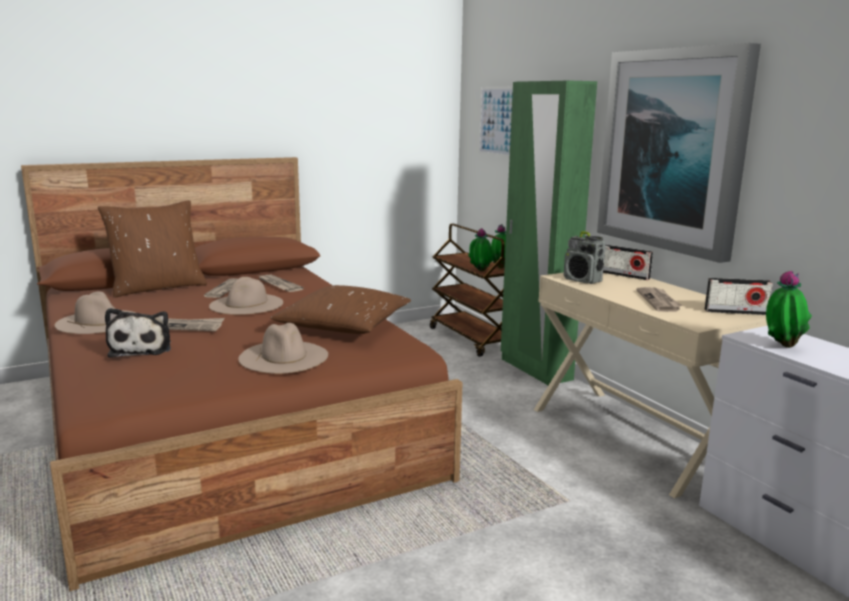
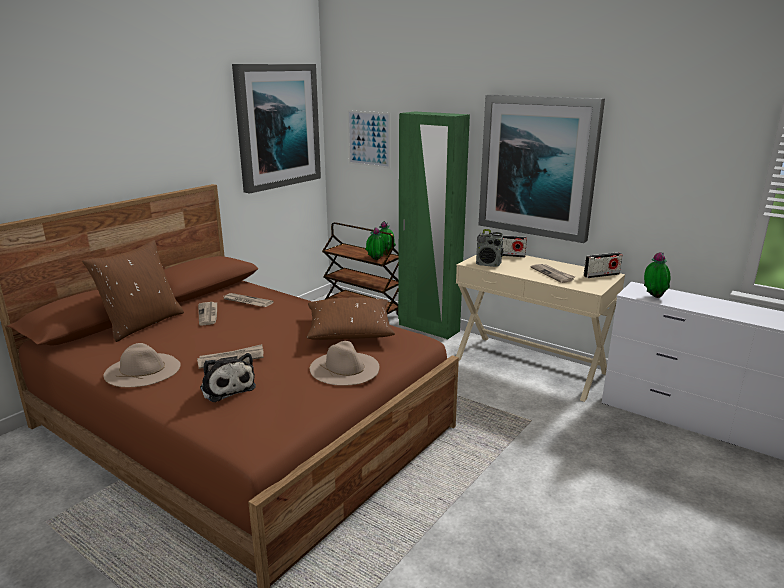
camera: 25 degrees left, 5 degrees up
beige hat [209,277,283,315] -> none
none -> picture [232,64,321,194]

